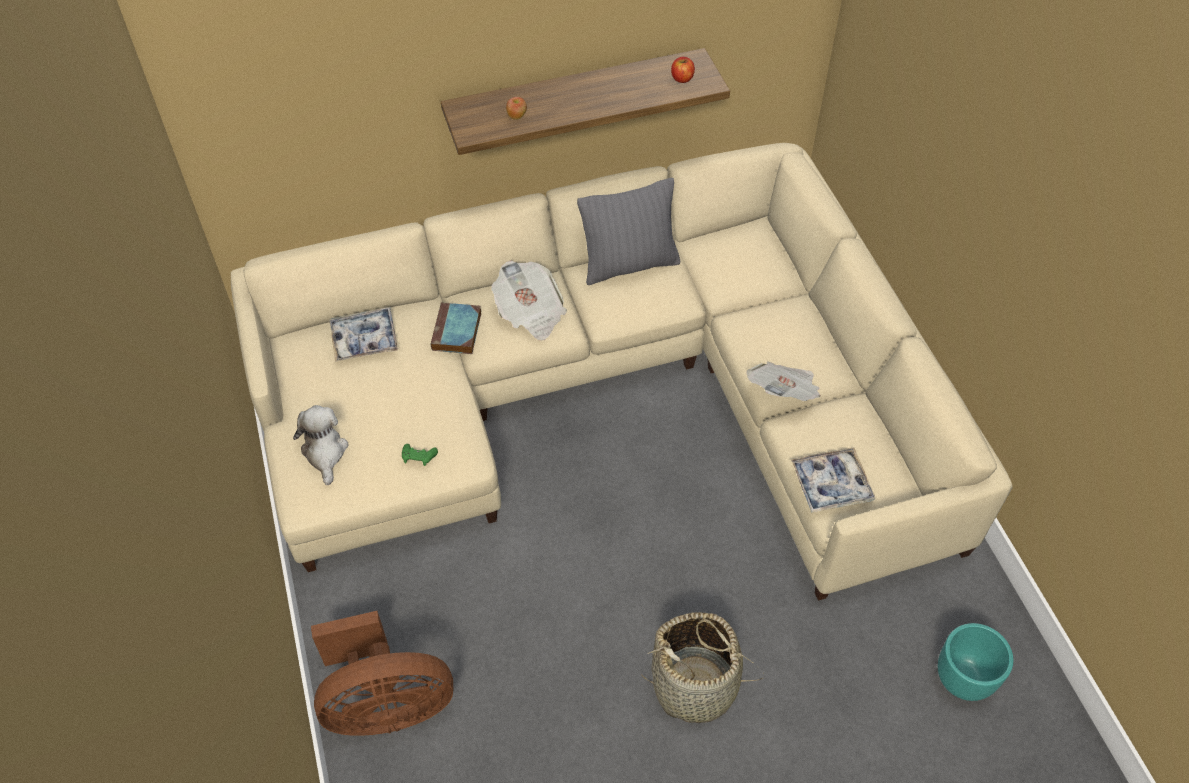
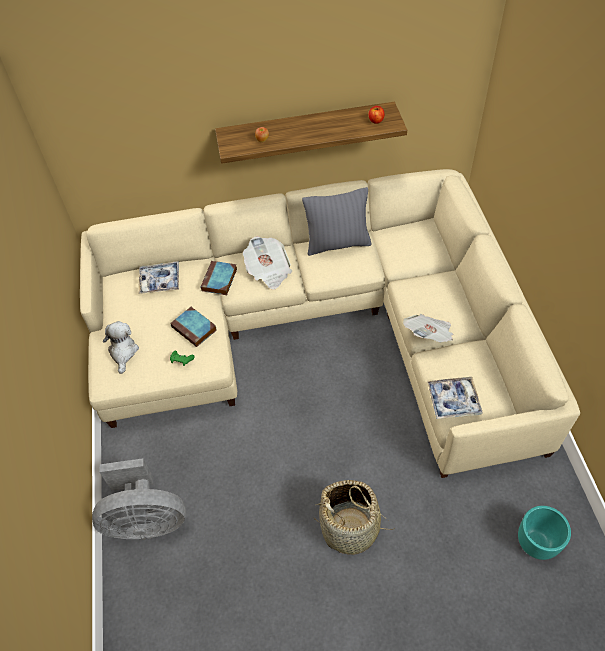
camera: 10 degrees right, 0 degrees up
brown fan [311,611,453,736] -> grey fan [92,458,186,540]
none -> book [170,307,217,347]

